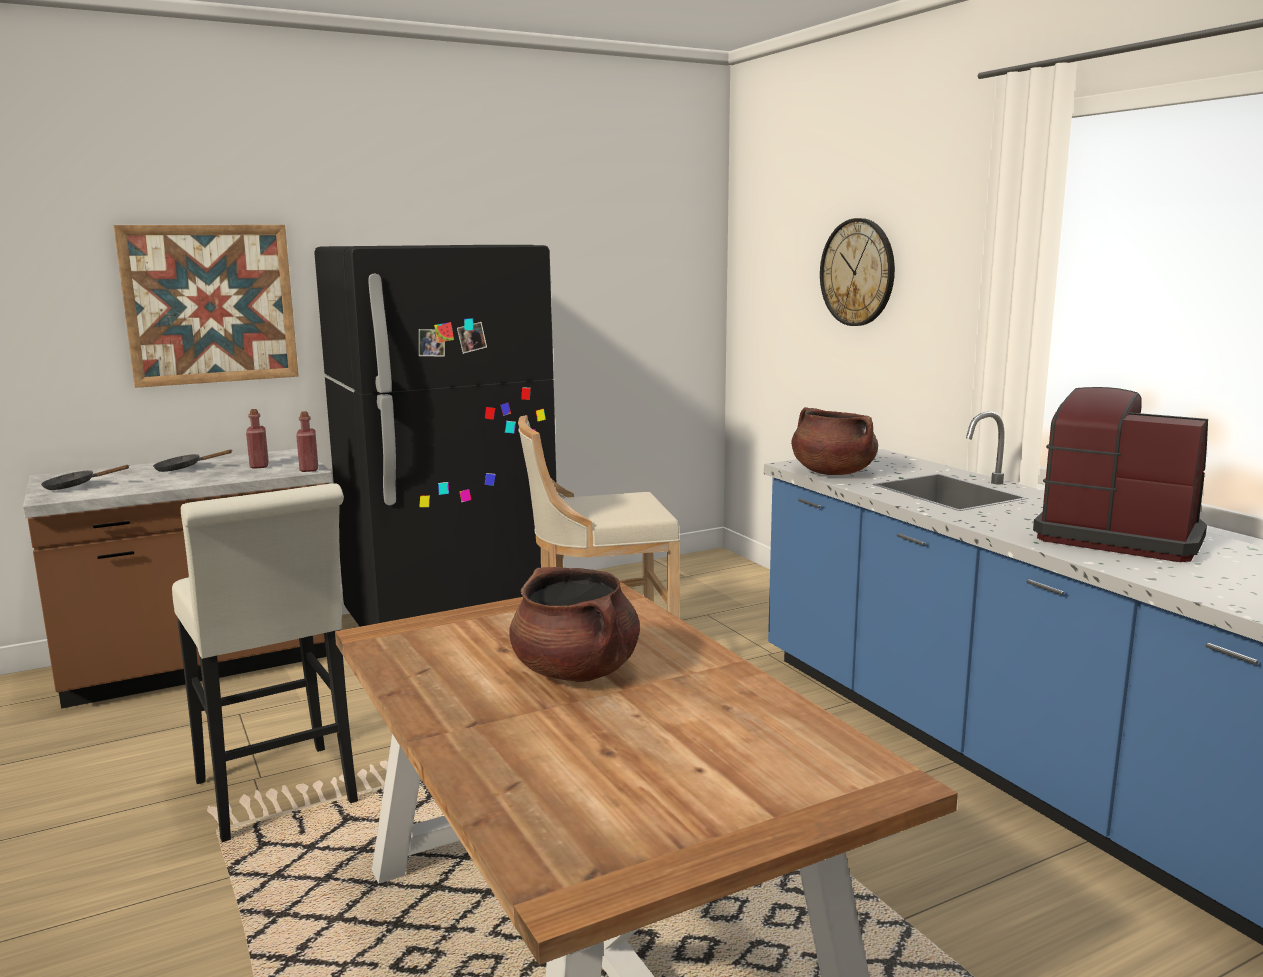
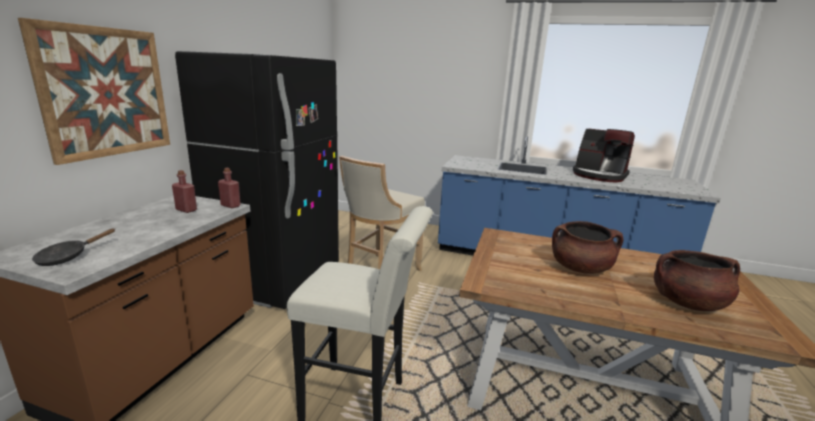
camera: 45 degrees left, 5 degrees up
black frying pan [153,449,233,472] -> none
brown cooking pot [791,407,878,475] -> brown cooking pot moved to [654,250,740,311]
wall clock [820,218,895,326] -> none
coffee machine [1033,387,1208,562] -> coffee machine turned 135 degrees counterclockwise [573,129,635,182]

